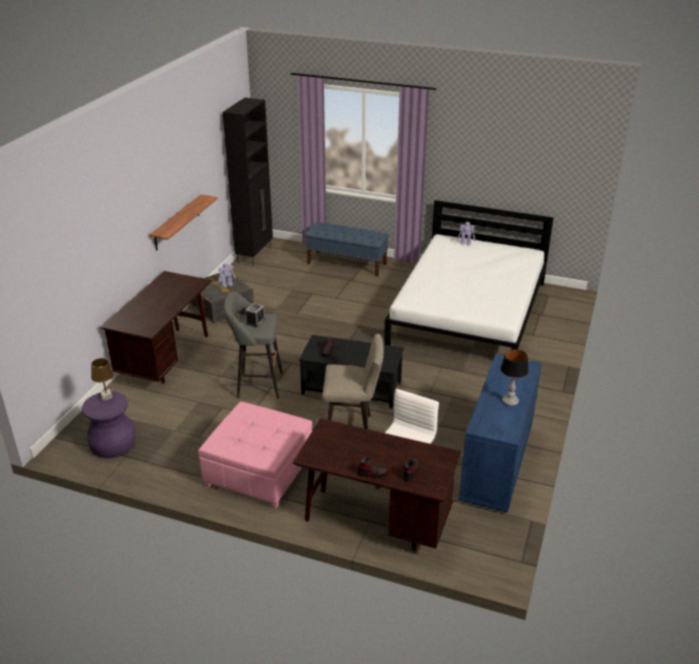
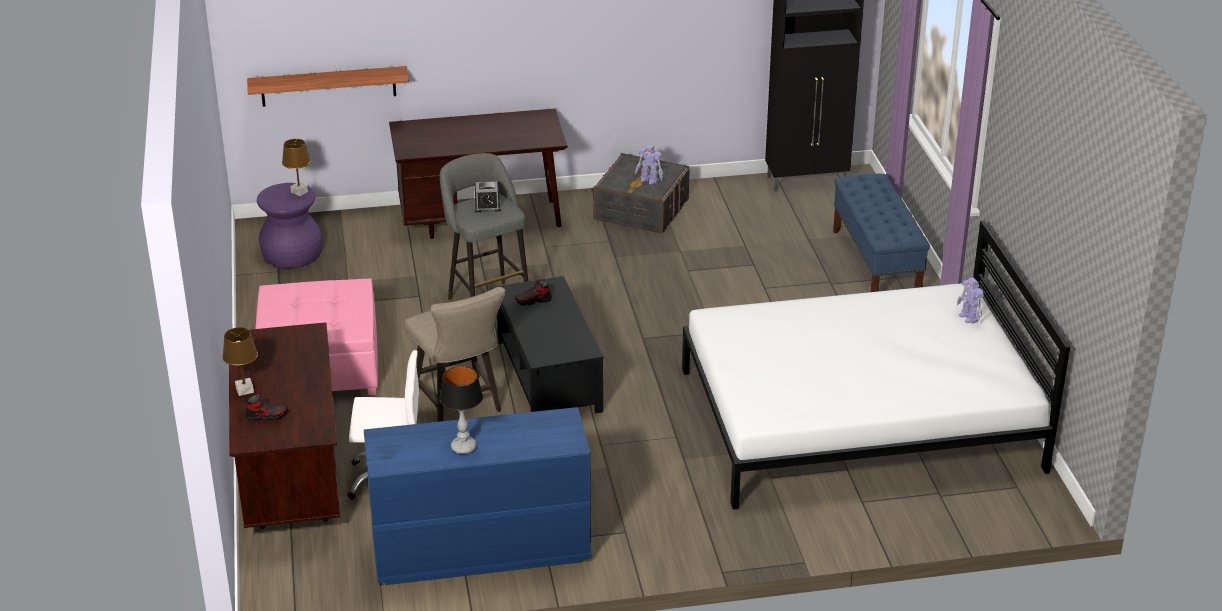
camera: 60 degrees right, 0 degrees up
shelf [149,194,218,250] -> shelf moved to [247,66,409,107]
shoe [357,457,388,478] -> brown table lamp [222,327,258,396]

